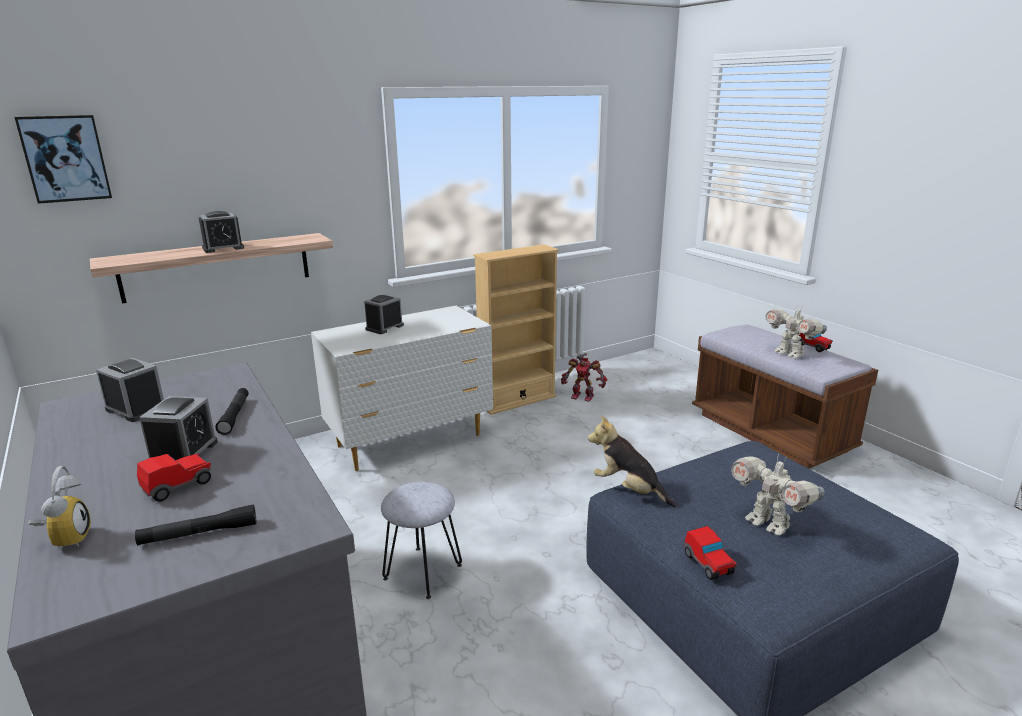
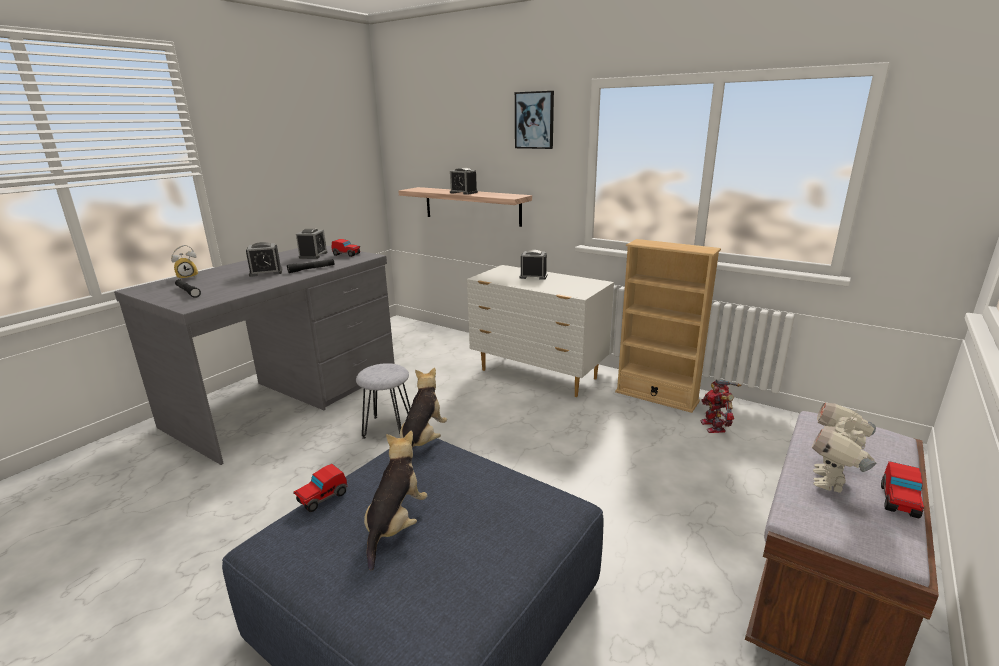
camera: 65 degrees right, 0 degrees up
picture [14,115,112,204] -> picture moved to [515,91,554,149]
toy car [137,453,211,502] -> toy car moved to [331,239,360,257]
toy robot [731,454,825,535] -> plush toy [364,431,428,570]

